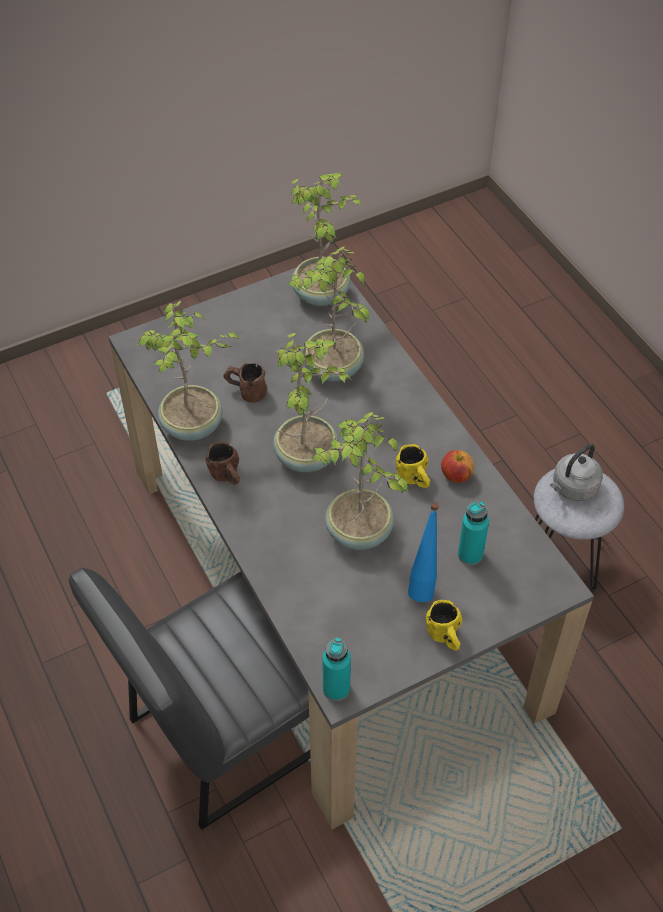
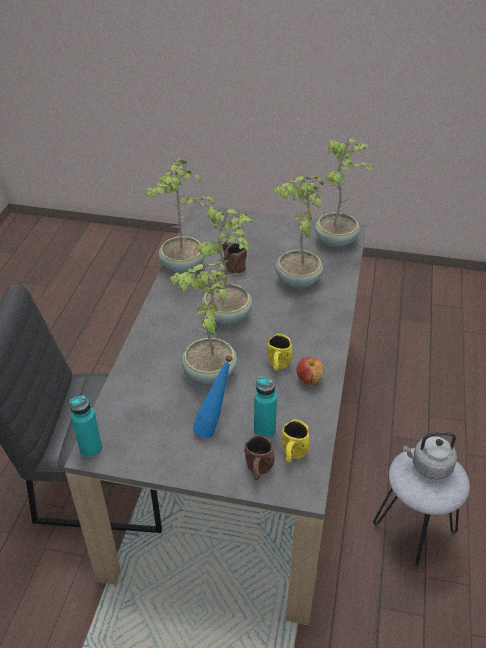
camera: 40 degrees right, 10 degrees down
brown mug [205,442,240,485] -> brown mug moved to [244,435,275,480]
yellow mug [426,600,462,651] -> yellow mug moved to [281,419,310,463]

